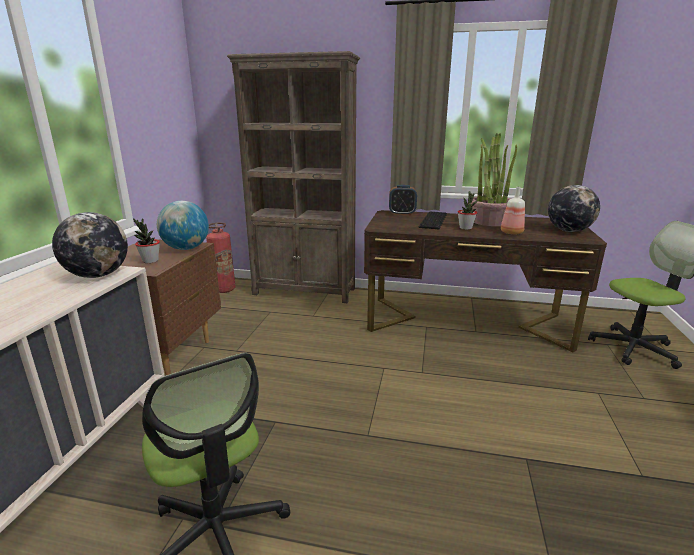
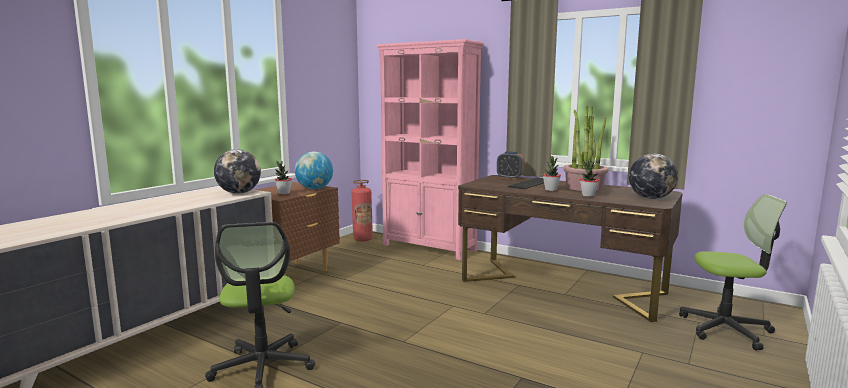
camera: 20 degrees right, 10 degrees down
brown bookcase [227,51,360,303] -> pink bookcase [376,39,484,260]
bottle [501,187,525,235] -> potted plant [580,160,599,197]

